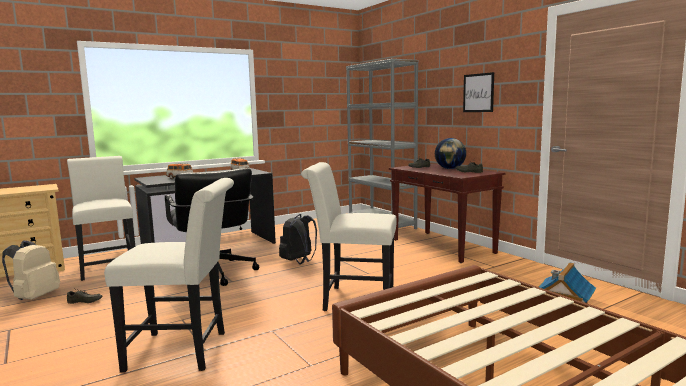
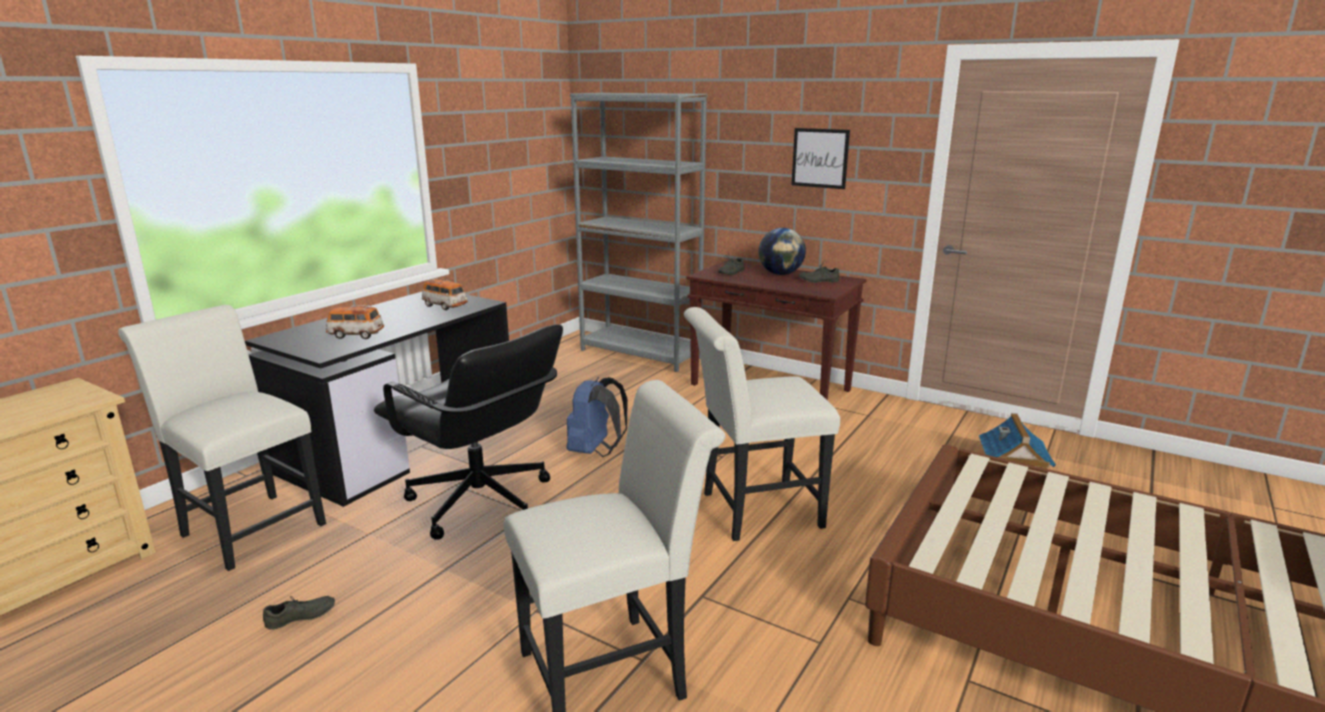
camera: 25 degrees left, 10 degrees up
beige backpack [2,240,60,300] -> none
black backpack [279,214,317,264] -> blue backpack [566,377,628,457]

